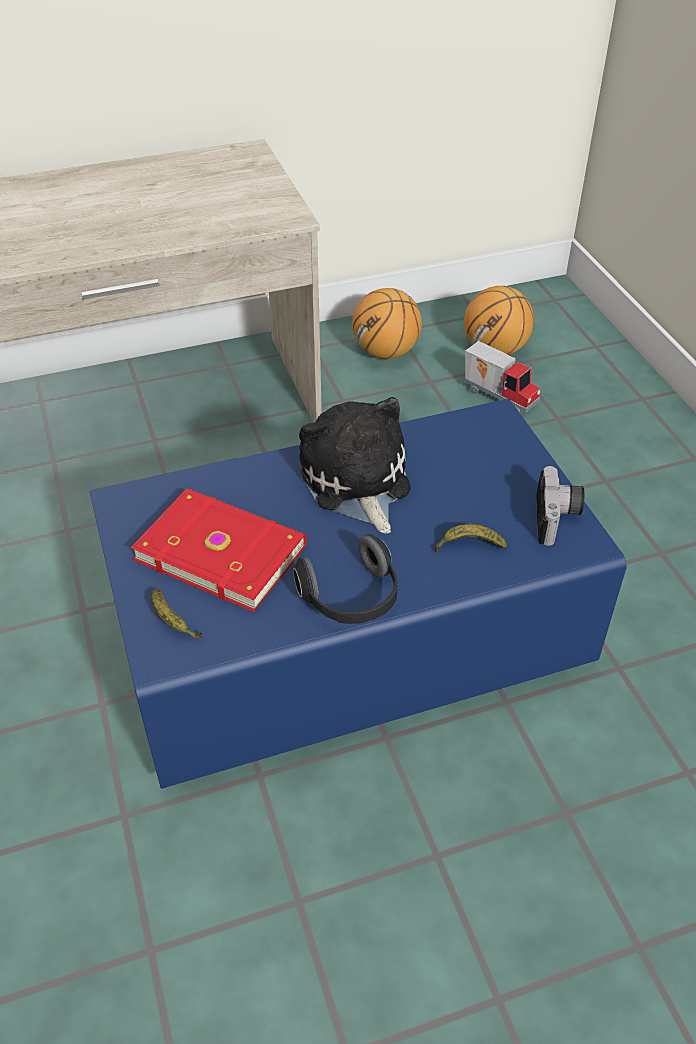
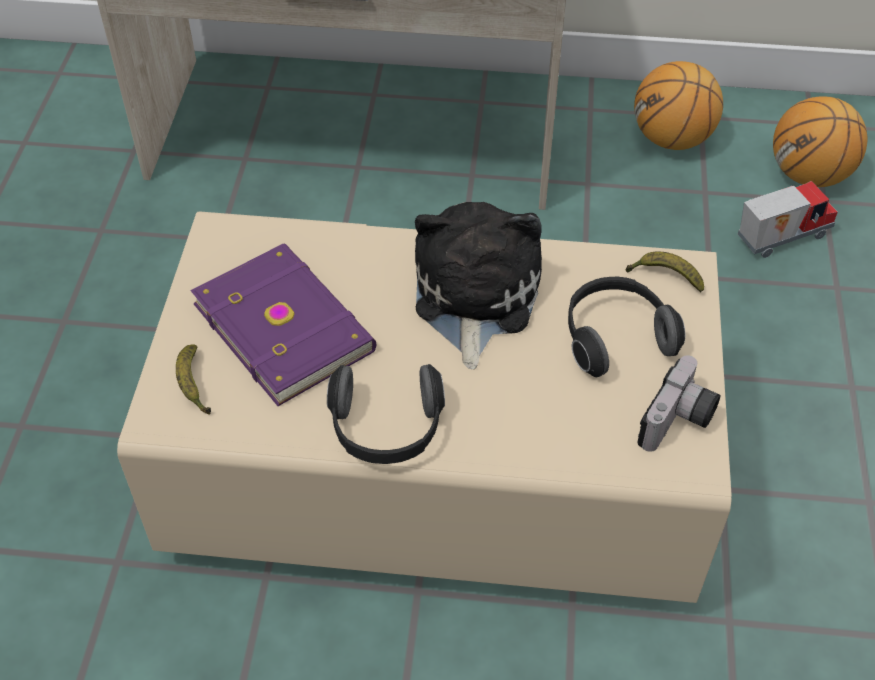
camera: 25 degrees right, 5 degrees up
blue coffee table [90,399,627,789] -> beige coffee table [117,211,732,603]
red book [131,488,307,612] -> purple book [190,243,376,406]
banana [434,524,507,552] -> banana moved to [626,251,704,292]
toy truck [465,341,541,413] -> toy truck turned 90 degrees counterclockwise [738,181,838,258]
none -> headphones [568,277,685,377]

